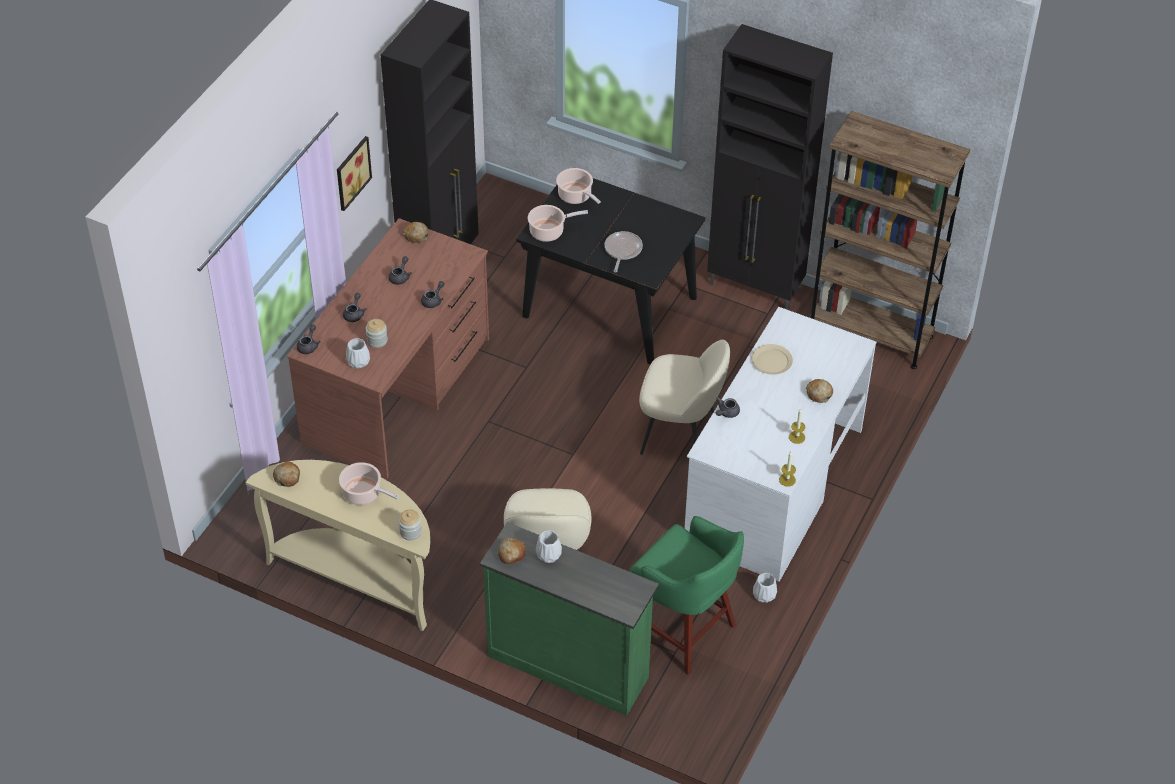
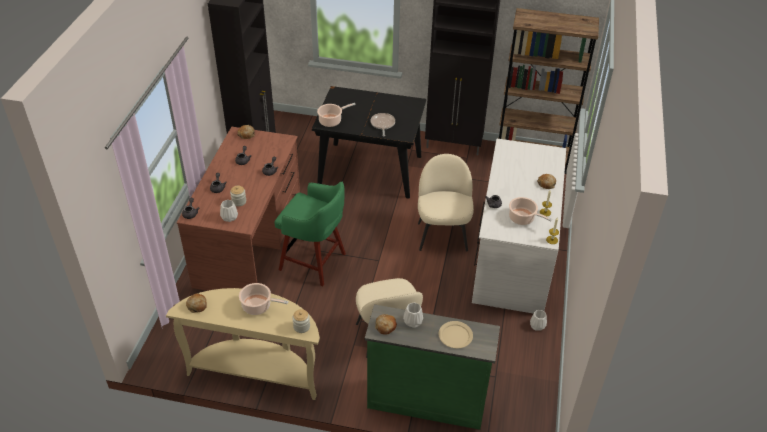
camera: 15 degrees left, 5 degrees down
picture [337,136,372,211] -> none
cooking pot [556,168,601,204] -> cooking pot moved to [509,197,552,225]
green stool [630,516,744,675] -> green stool moved to [274,182,346,286]
beige chair [639,340,730,455] -> beige chair turned 90 degrees counterclockwise [418,154,474,251]
beige plate [751,344,793,375] -> beige plate moved to [439,321,473,348]

